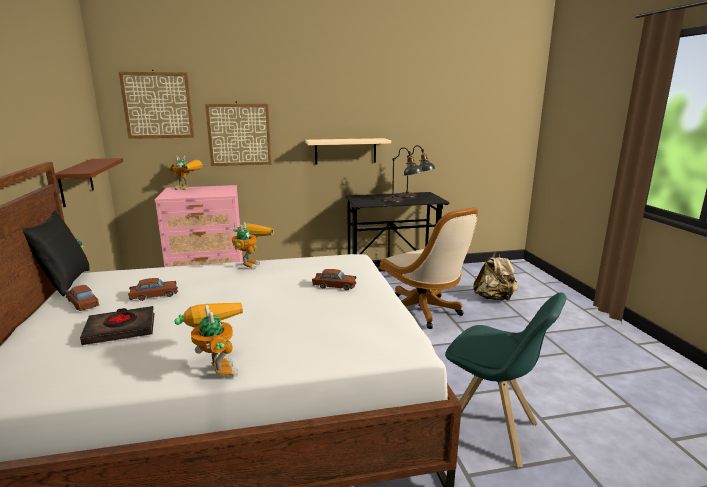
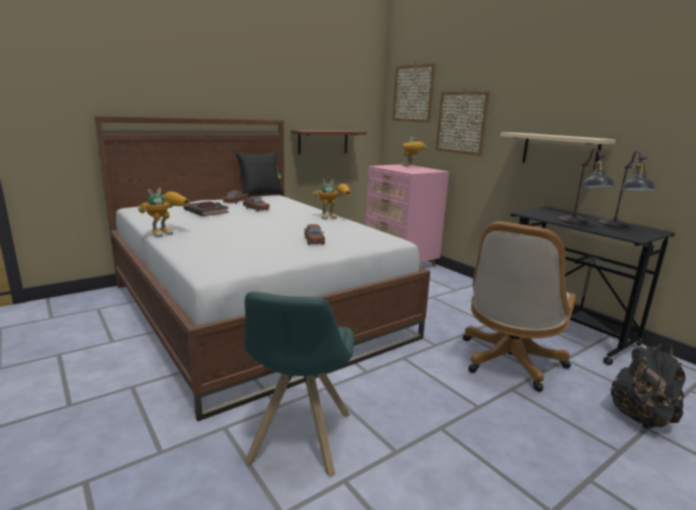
camera: 65 degrees right, 0 degrees up
beige backpack [473,251,518,301] -> black backpack [610,343,686,429]

